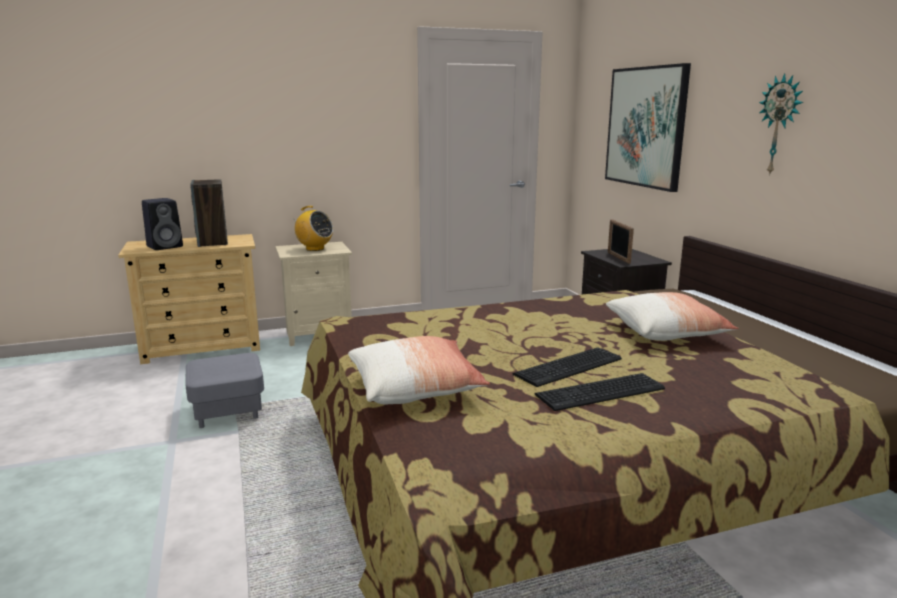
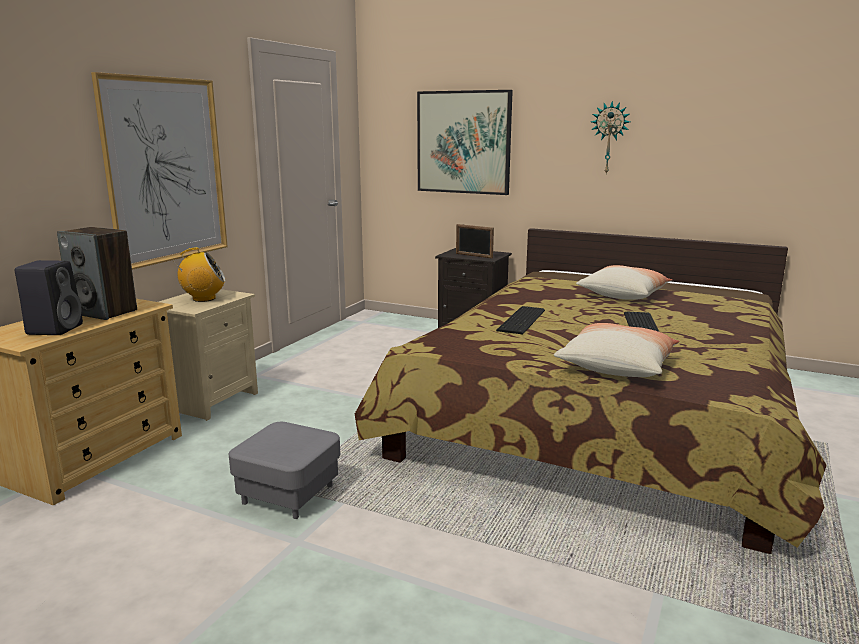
camera: 45 degrees left, 0 degrees up
keyboard [535,373,665,411] -> keyboard moved to [496,306,545,334]
none -> picture [91,72,228,270]

